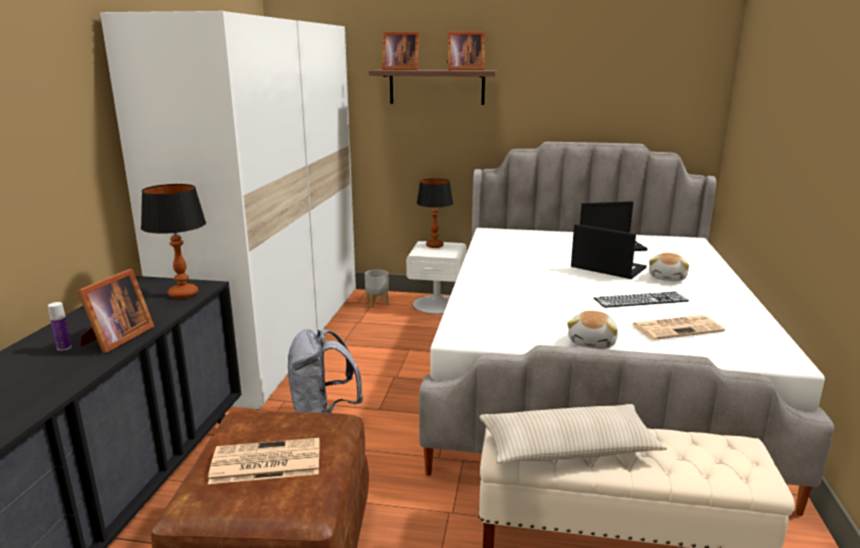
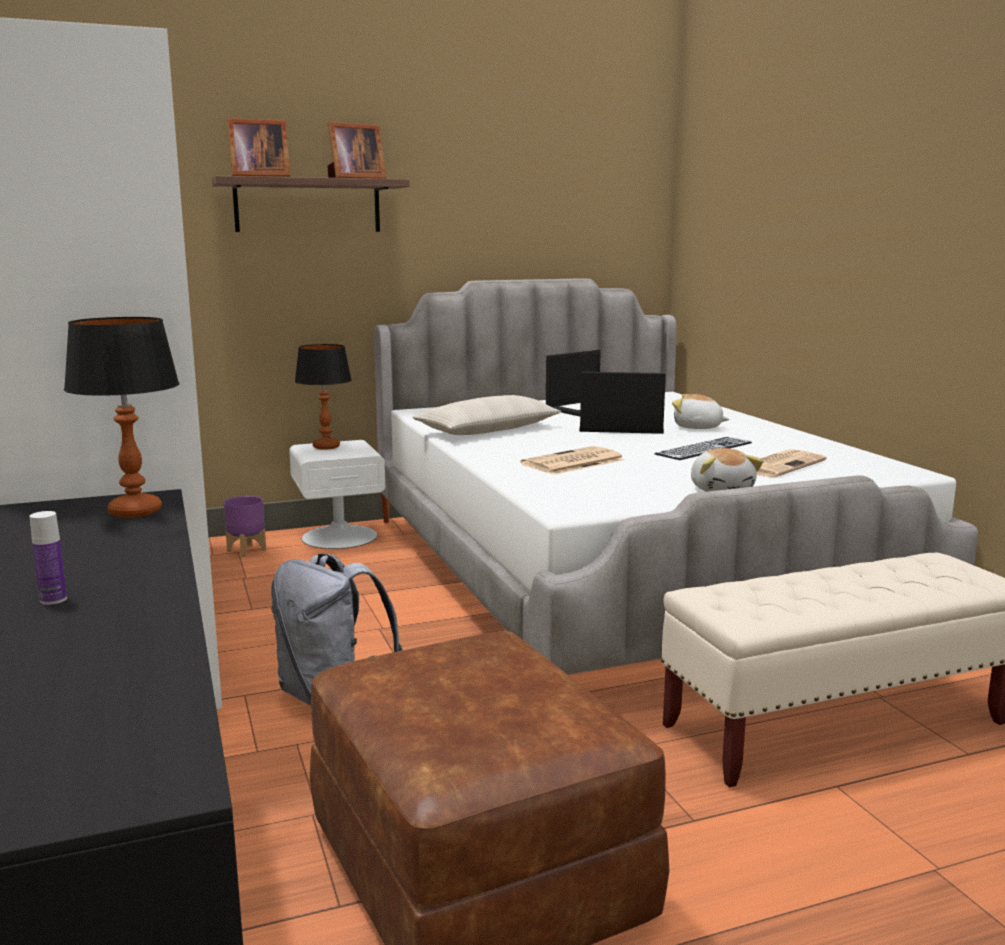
camera: 30 degrees left, 5 degrees down
picture frame [77,269,154,353] -> none
newspaper [208,438,320,484] -> newspaper moved to [521,446,625,475]
grey planter [365,269,389,308] -> purple planter [223,496,266,557]
beige pillow [479,404,667,464] -> beige pillow moved to [412,395,561,435]
plush toy [649,253,689,281] -> plush toy turned 120 degrees clockwise [672,394,730,429]

